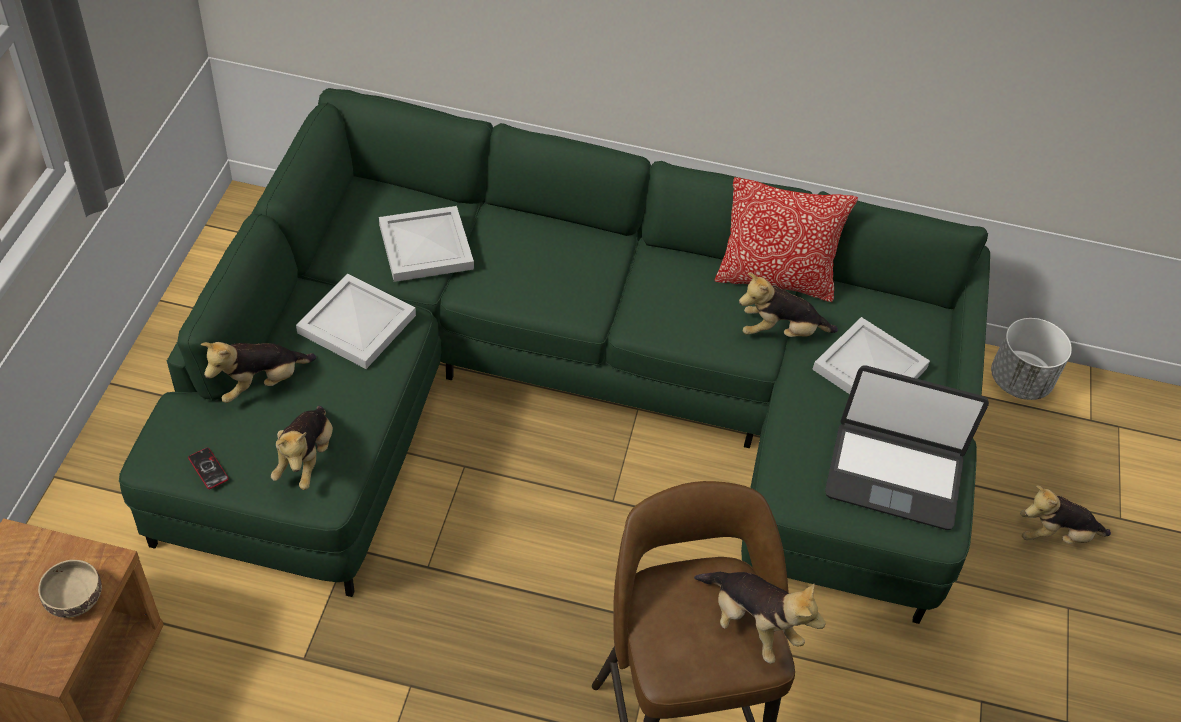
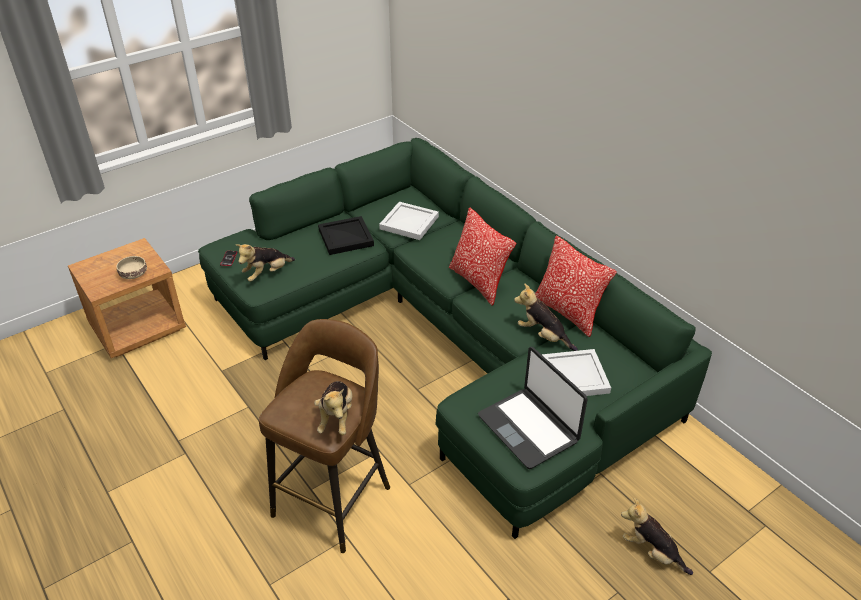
camera: 45 degrees right, 10 degrees down
plush toy [201,342,316,403] -> none
white tray [296,274,416,369] -> black tray [318,216,374,255]
white planter [991,318,1072,400] -> none
none -> pillow [449,207,516,306]

